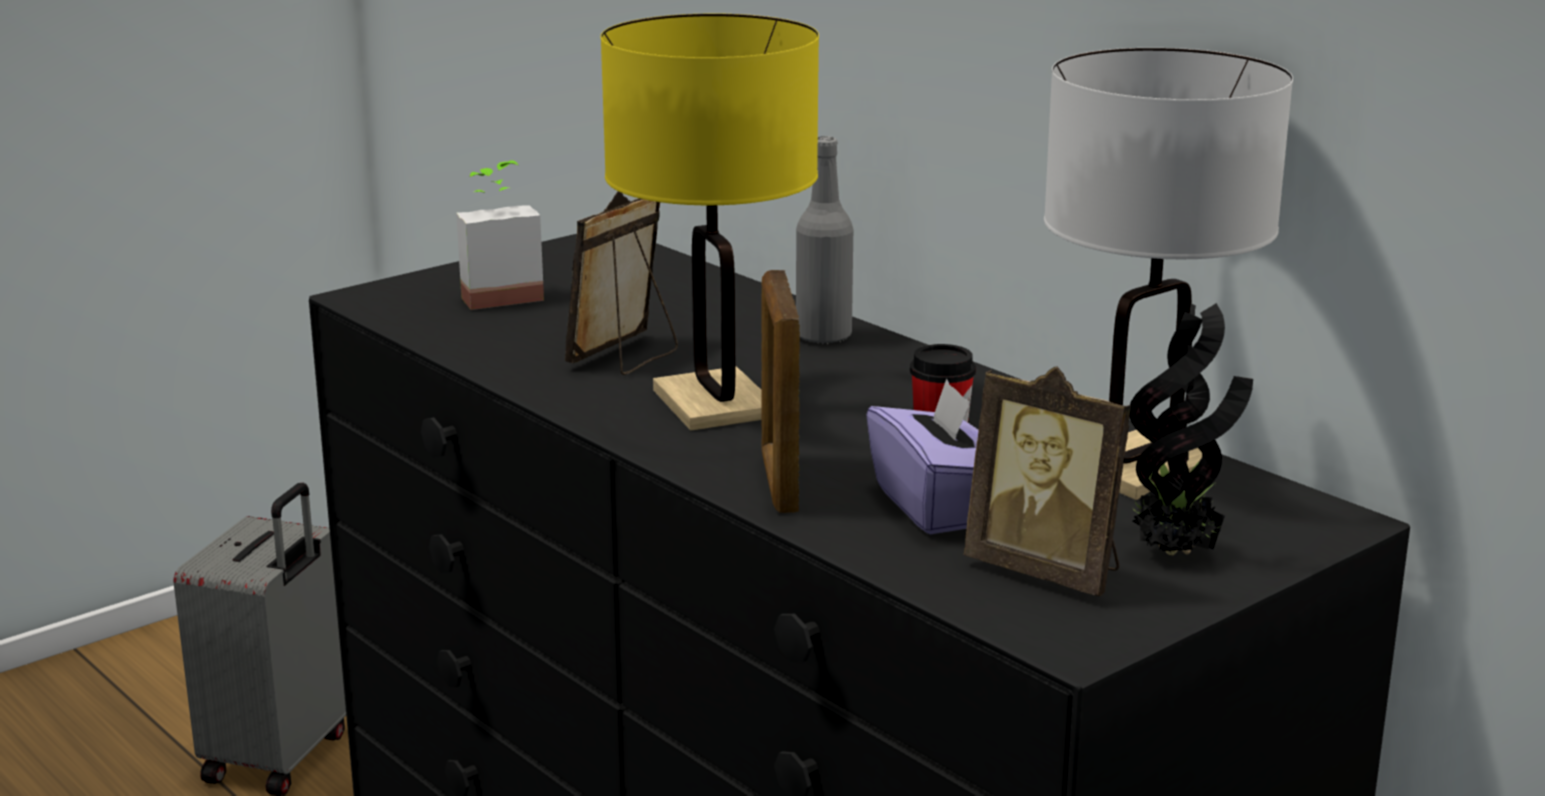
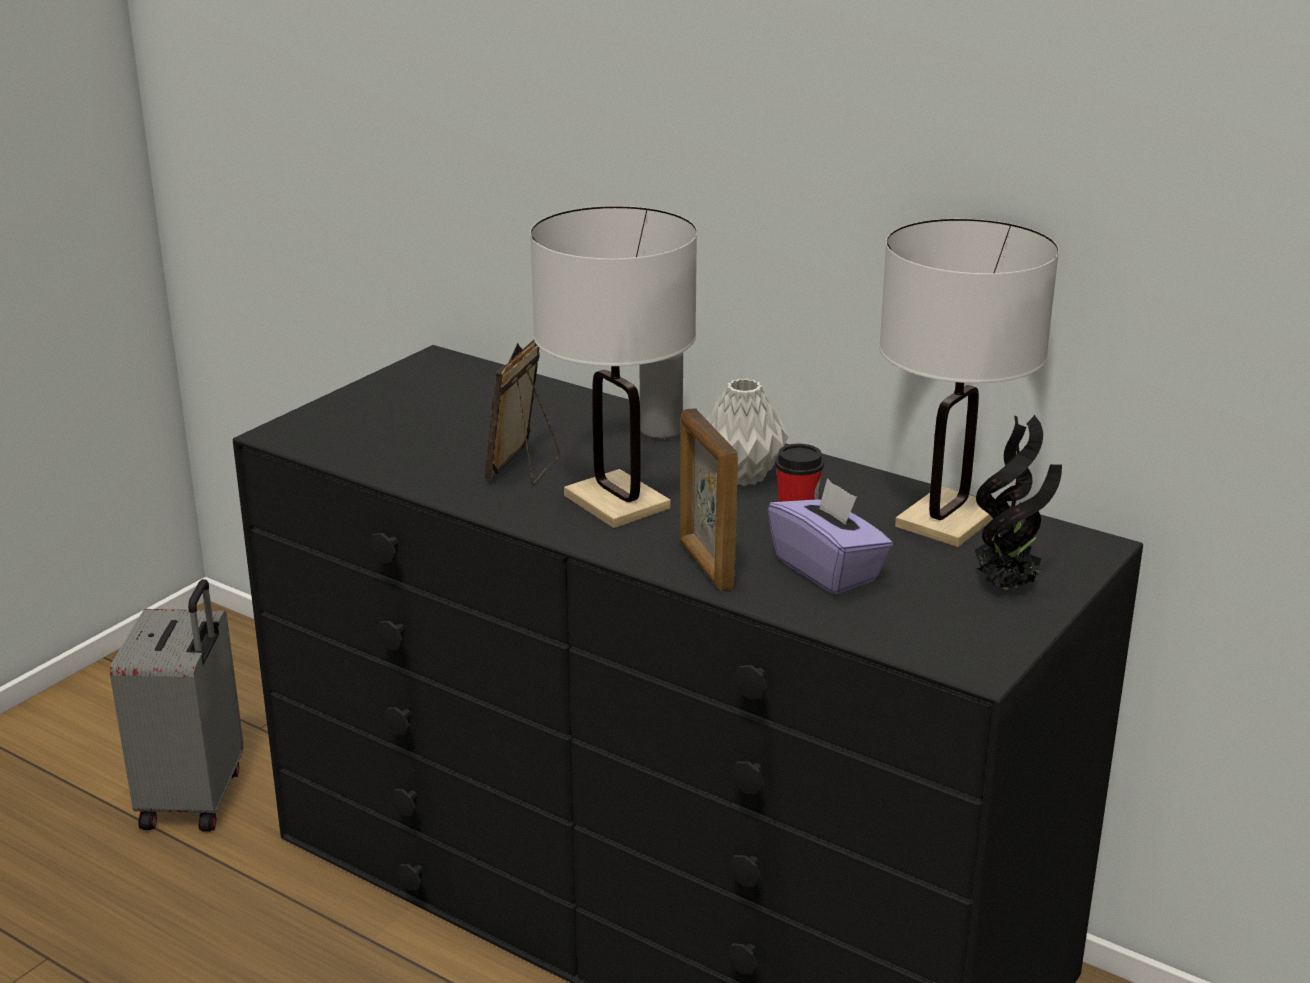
camera: 15 degrees left, 5 degrees up
potted plant [456,160,544,310] -> none
yellow table lamp [601,13,819,431] -> white table lamp [530,206,697,528]
picture frame [963,366,1131,597] -> none
none -> grey vase [707,378,788,486]

